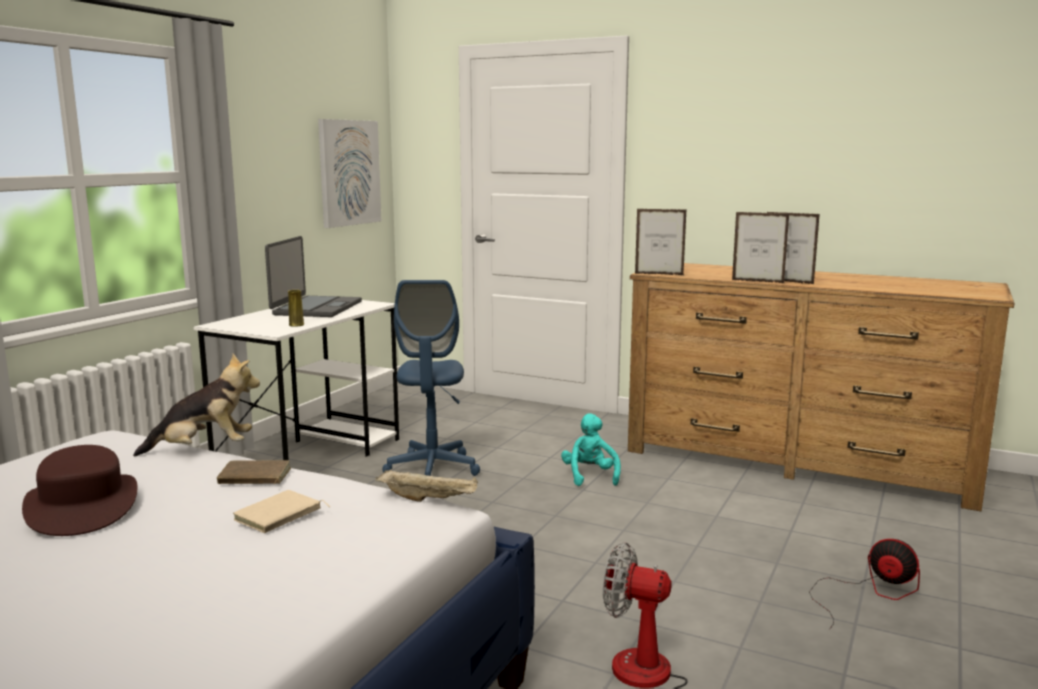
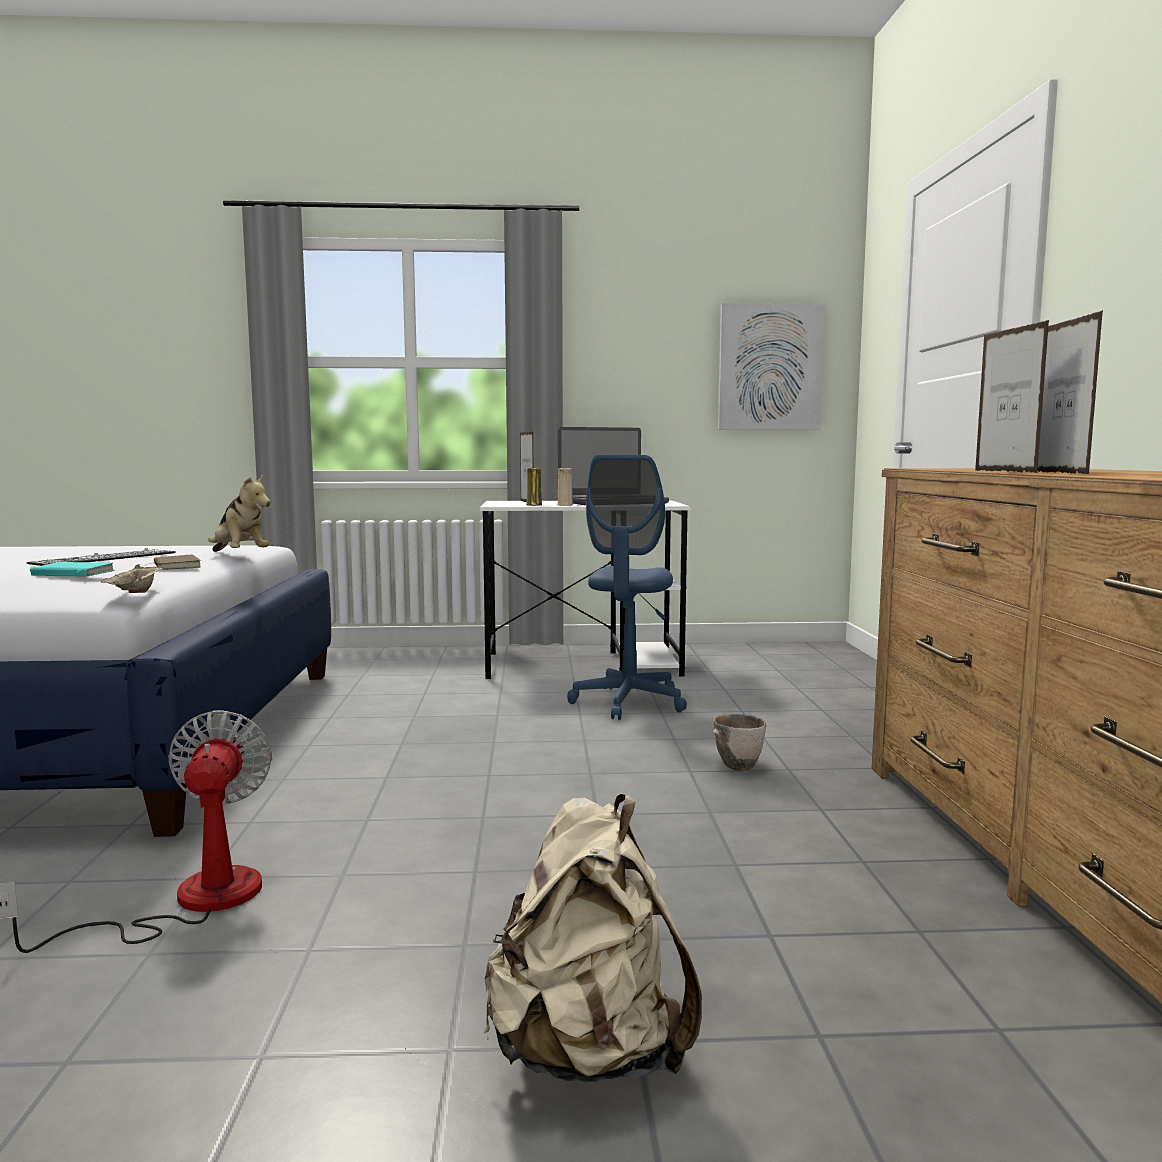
camera: 60 degrees right, 5 degrees down
brown hat [22,445,138,536] -> keyboard [27,548,176,566]
beige book [233,490,330,533] -> turquoise book [30,562,114,576]
blue office chair [382,280,480,476] -> blue office chair turned 45 degrees counterclockwise [567,455,687,720]
turquoise plush toy [561,413,621,486] -> bowl [713,714,766,771]
picture frame [635,209,687,275] -> picture frame moved to [520,431,533,502]
fan [809,539,920,630] -> beige backpack [483,794,702,1082]
none -> beige vase [557,468,573,506]

